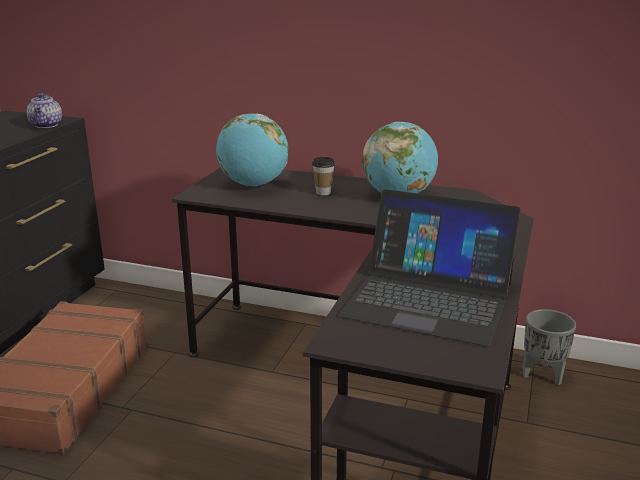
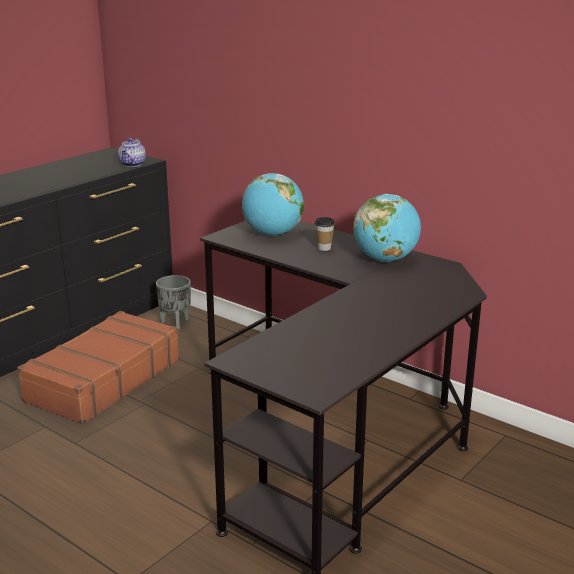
camera: 20 degrees right, 0 degrees up
laptop [338,189,521,346] -> none
grey planter [522,309,576,385] -> grey planter moved to [156,275,191,330]

